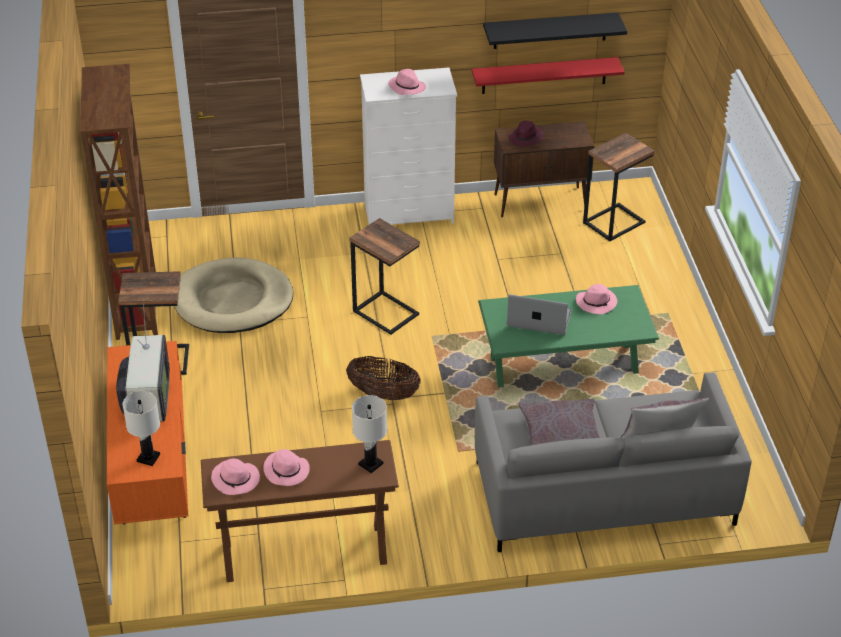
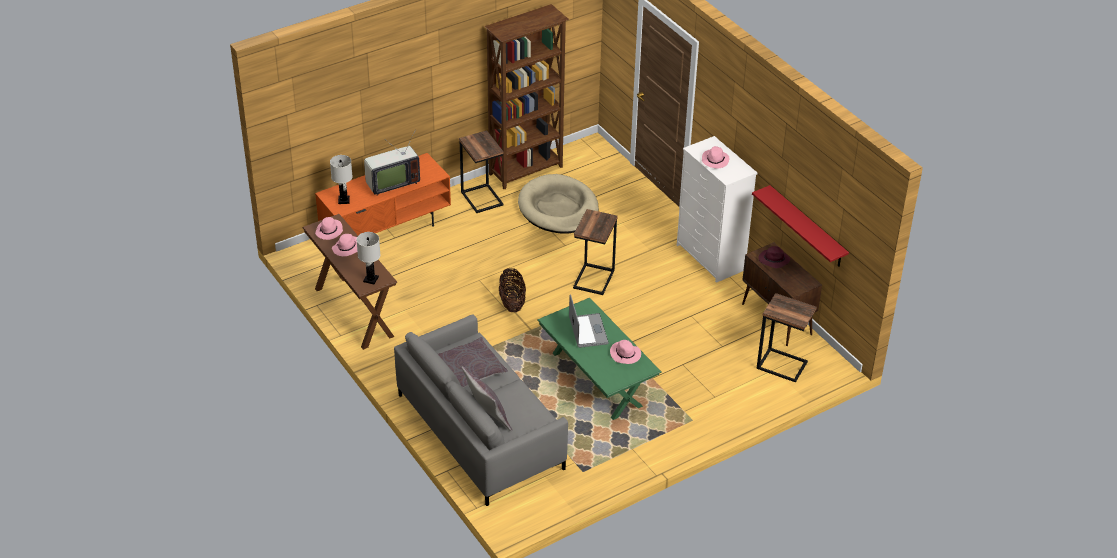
camera: 65 degrees right, 0 degrees up
black shelf [483,12,627,49] -> none

